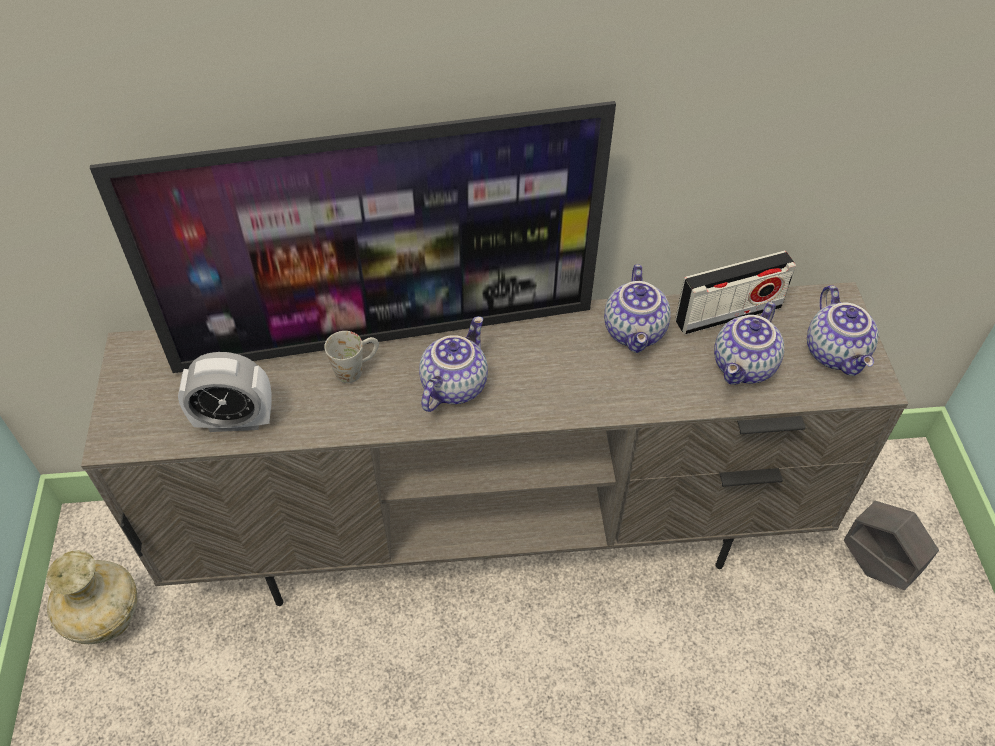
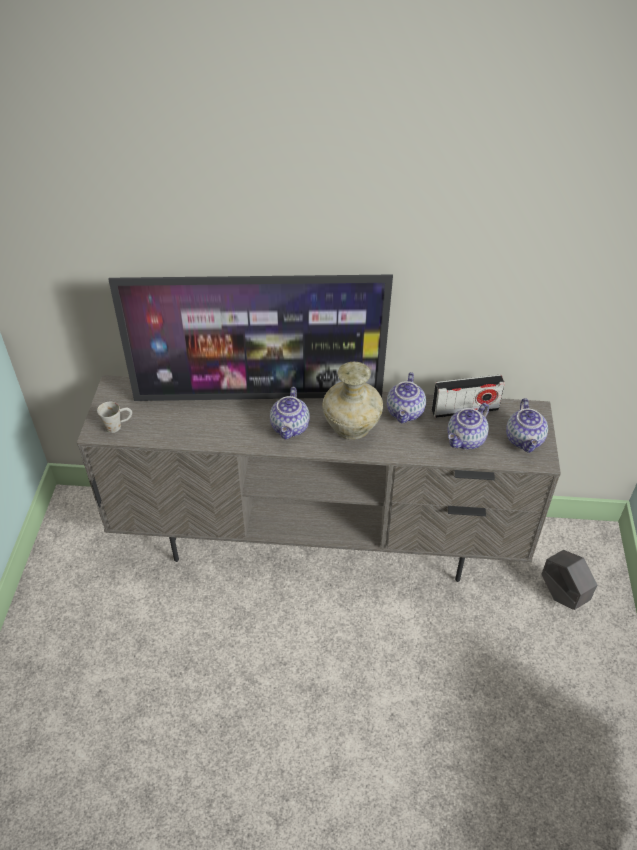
camera: 10 degrees right, 5 degrees down
beige vase [47,550,137,644] -> beige vase moved to [322,362,383,440]
alarm clock [178,352,272,432] -> none
white mug [324,331,379,383] -> white mug moved to [97,402,132,433]
teapot [419,316,488,412] -> teapot turned 150 degrees clockwise [270,387,310,440]

